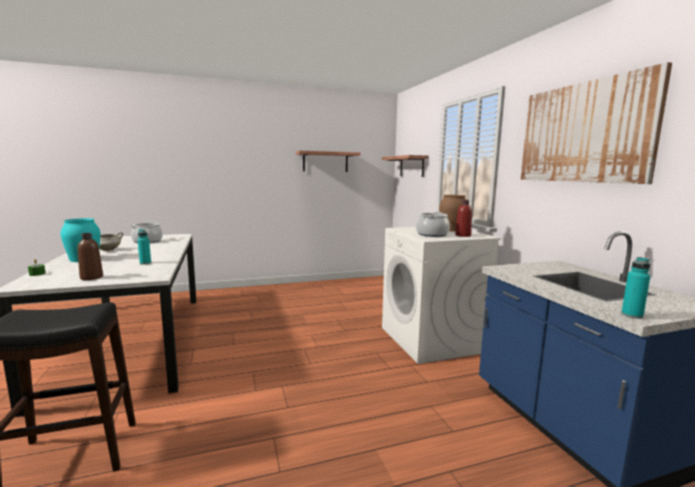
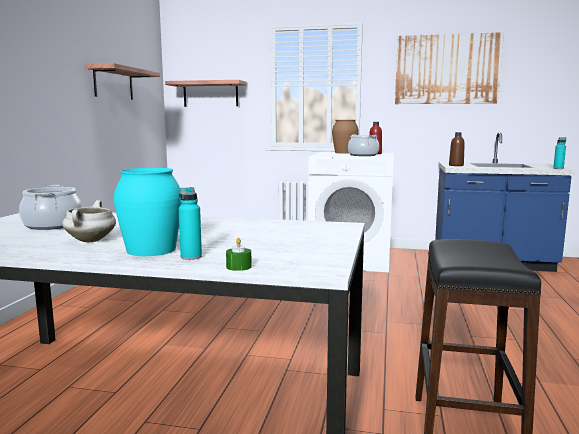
camera: 60 degrees left, 0 degrees up
brown bottle [77,233,103,280] -> brown bottle moved to [449,132,465,166]
turquoise bottle [138,229,151,265] -> turquoise bottle moved to [179,187,202,260]

